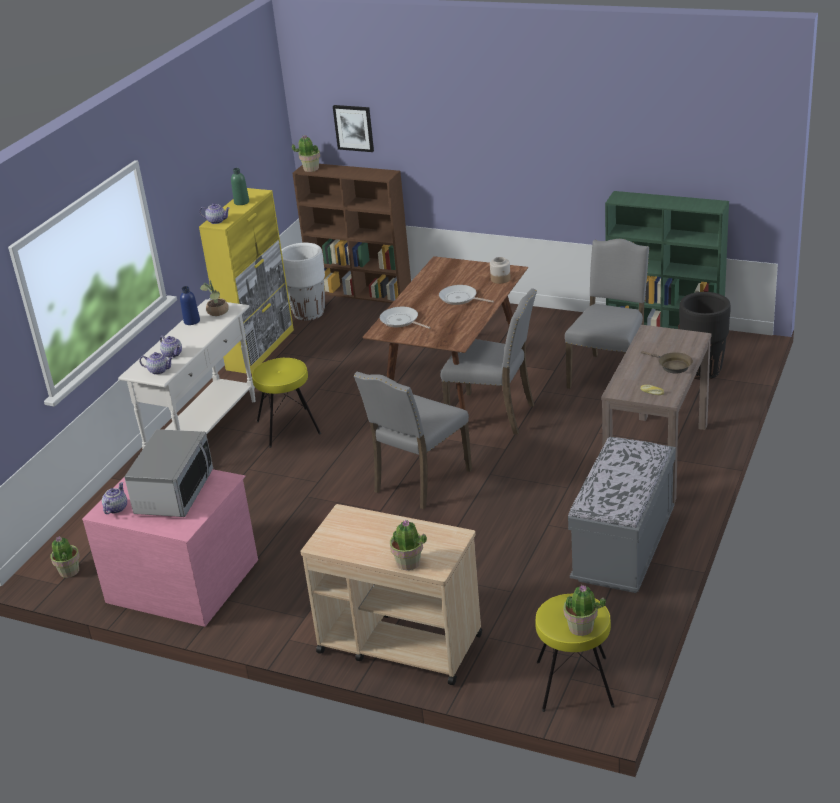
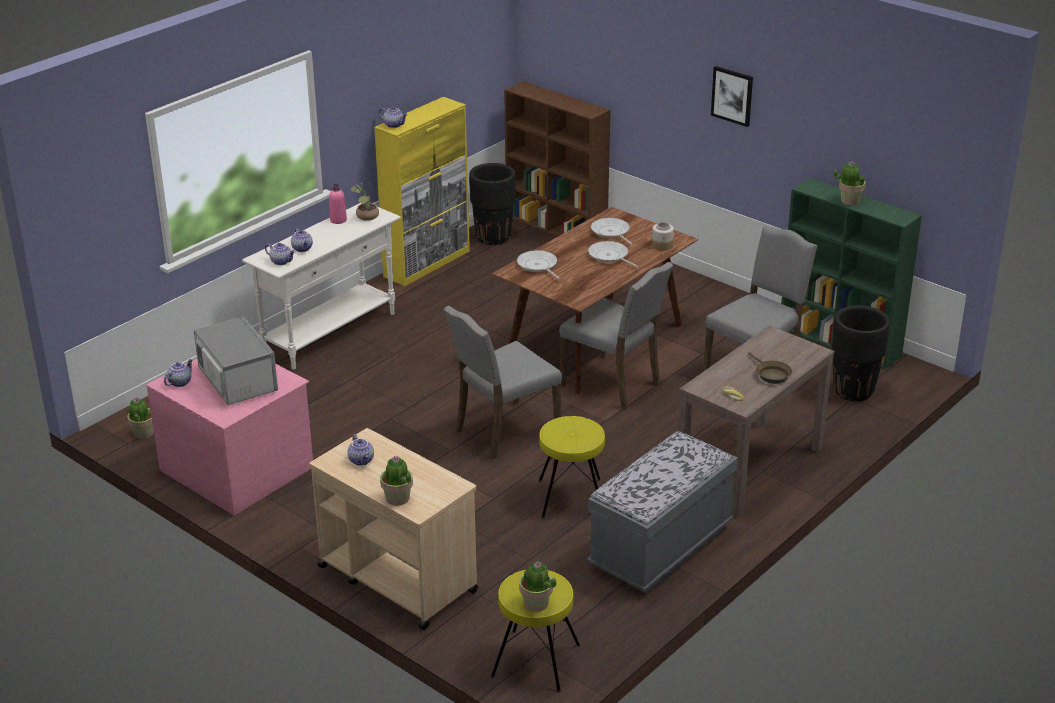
camera: 15 degrees right, 0 degrees up
microwave [124,429,213,517] -> microwave turned 60 degrees counterclockwise [194,316,278,405]
blue bottle [180,286,200,325] -> pink bottle [329,184,347,224]
green bottle [231,168,249,205] -> none
yellow stool [252,358,321,448] -> yellow stool moved to [539,416,605,518]
white planter [282,243,325,321] -> black planter [469,163,516,245]
potted plant [292,135,320,172] -> potted plant moved to [833,161,866,205]
picture [333,105,374,152] -> picture moved to [711,66,753,127]
none -> teapot [348,434,374,466]
none -> frying pan [591,218,634,246]

